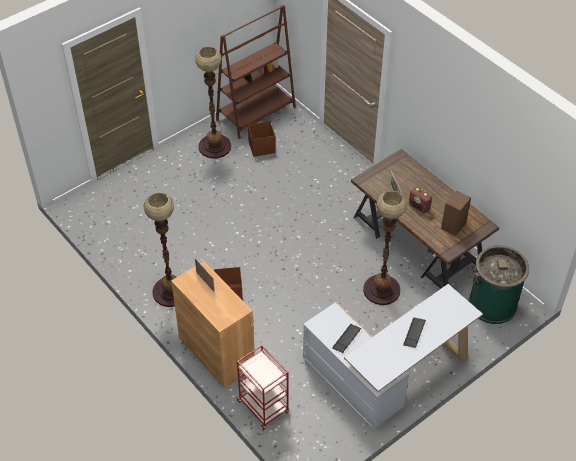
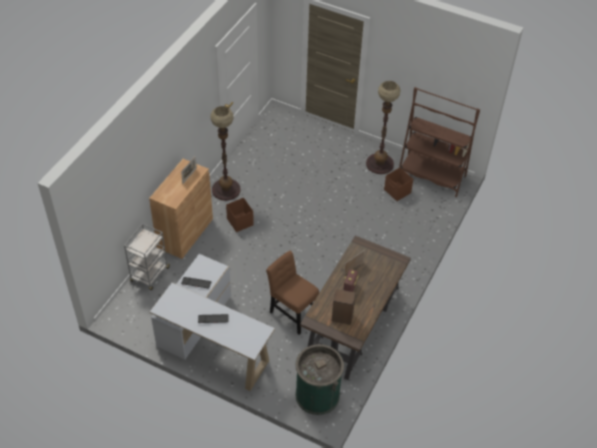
camera: 65 degrees right, 0 degrees up
red cart [236,345,290,429] -> grey cart [124,223,171,290]
floor lamp [363,191,407,305] -> brown chair [266,250,319,335]

